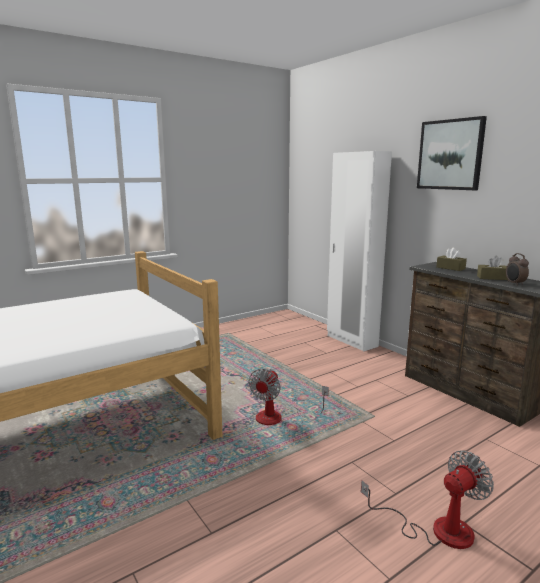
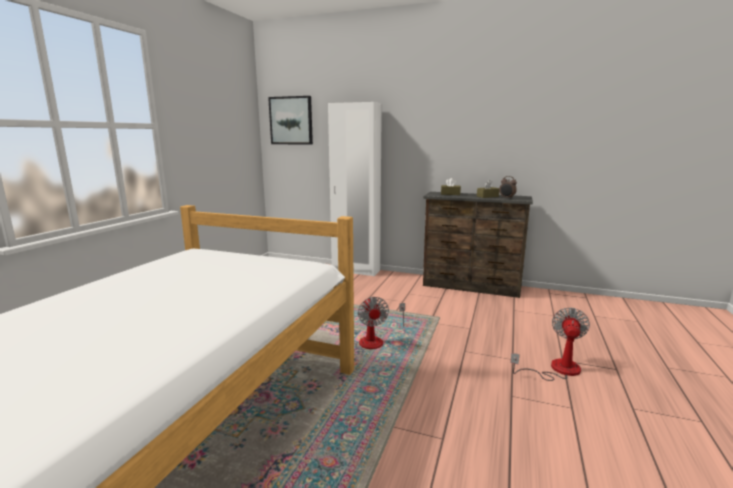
camera: 35 degrees left, 0 degrees up
picture [417,116,487,190] -> picture moved to [268,96,313,145]

